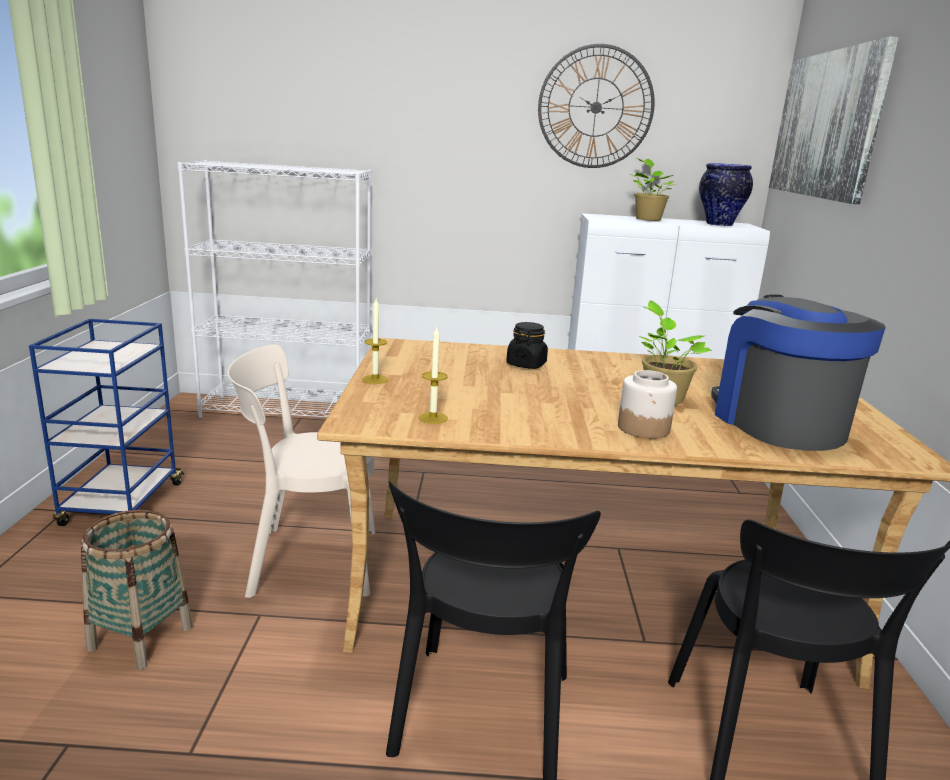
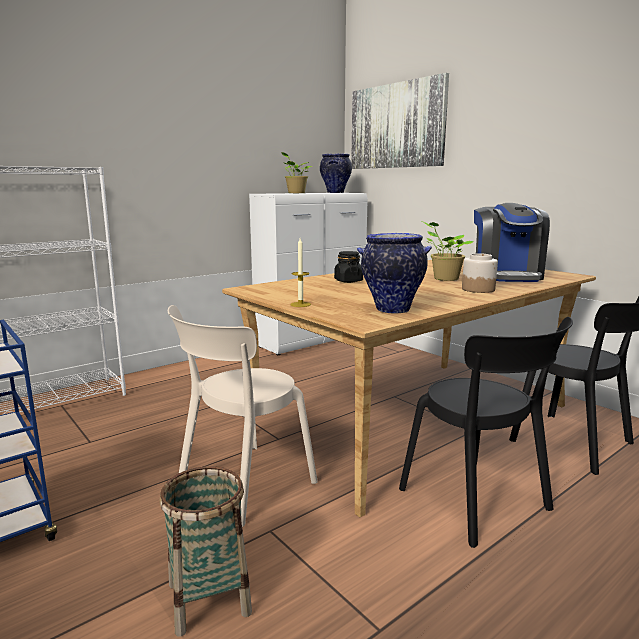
camera: 40 degrees left, 5 degrees down
candle [419,327,448,424] -> vase [357,233,432,313]
wall clock [538,44,655,168] -> none
coffee machine [711,295,886,451] -> coffee machine turned 120 degrees counterclockwise [474,203,550,282]

